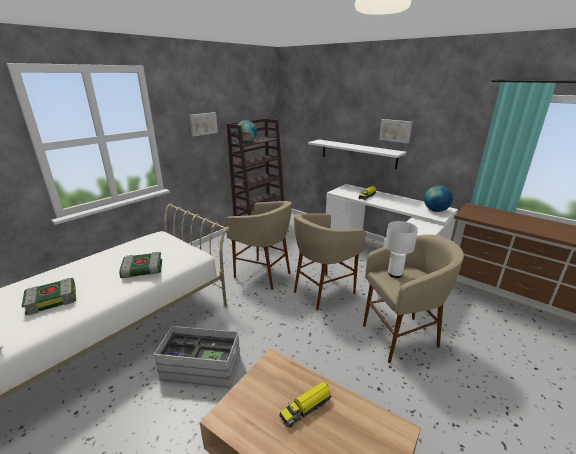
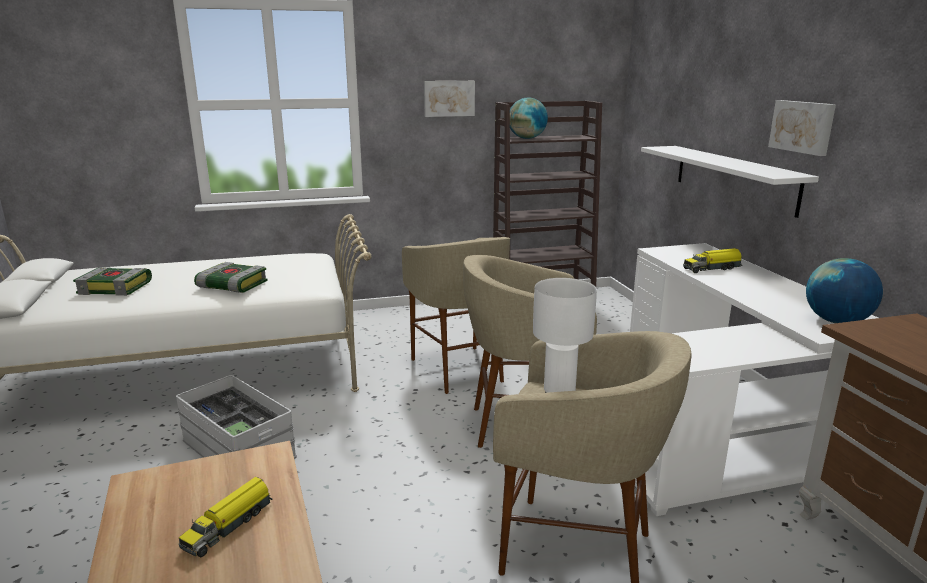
camera: 35 degrees right, 5 degrees down
toy truck [280,382,332,428] -> toy truck turned 60 degrees counterclockwise [179,477,273,557]

